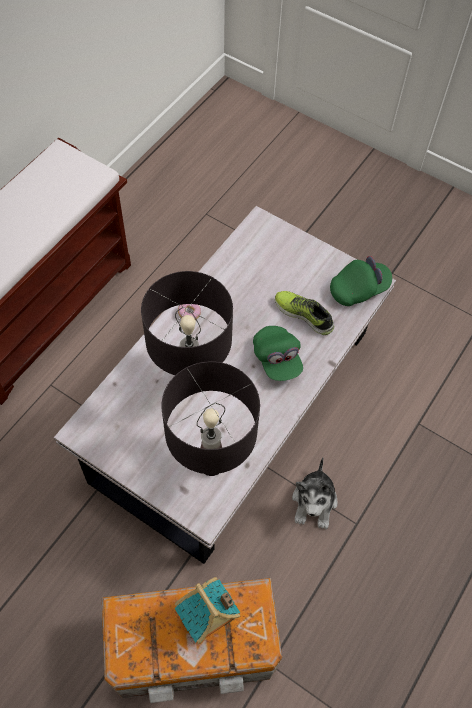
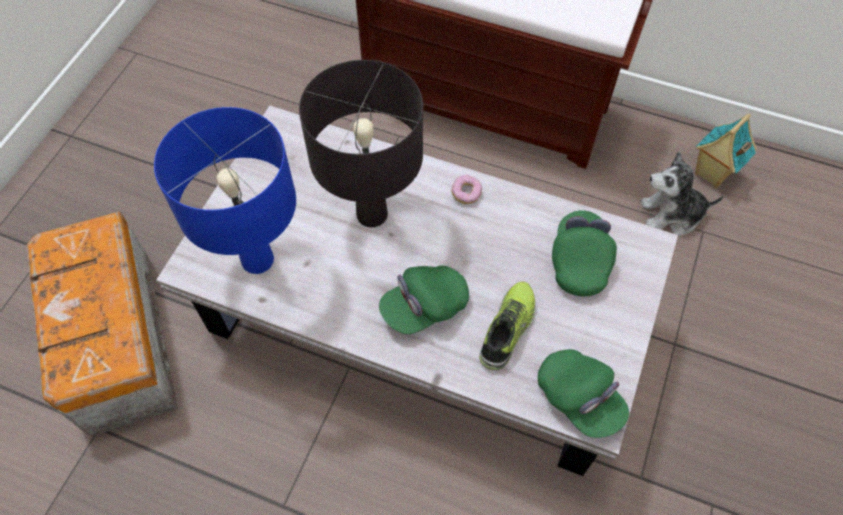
camera: 80 degrees right, 0 degrees up
black table lamp [161,361,260,476] -> blue table lamp [154,107,296,274]
toy house [175,577,240,644] -> toy house moved to [695,114,757,188]
plush toy [292,457,338,529] -> plush toy moved to [641,151,724,235]
none -> green cap [552,210,617,296]

